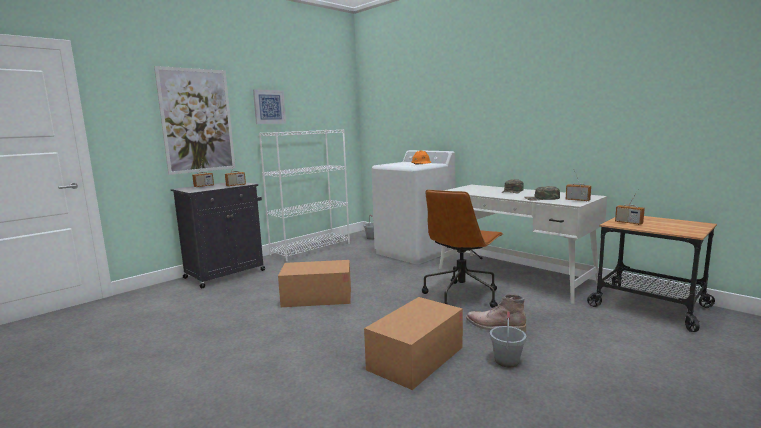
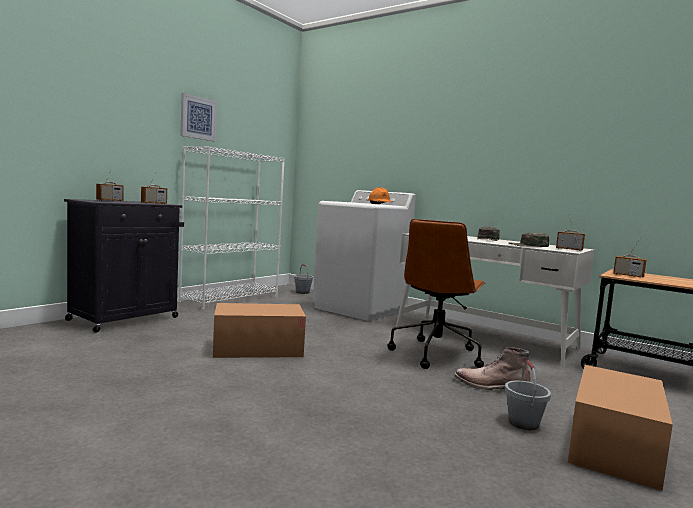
camera: 10 degrees left, 5 degrees down
picture [154,66,235,175] -> none
cardboard box [364,297,463,390] -> cardboard box moved to [568,365,673,491]

